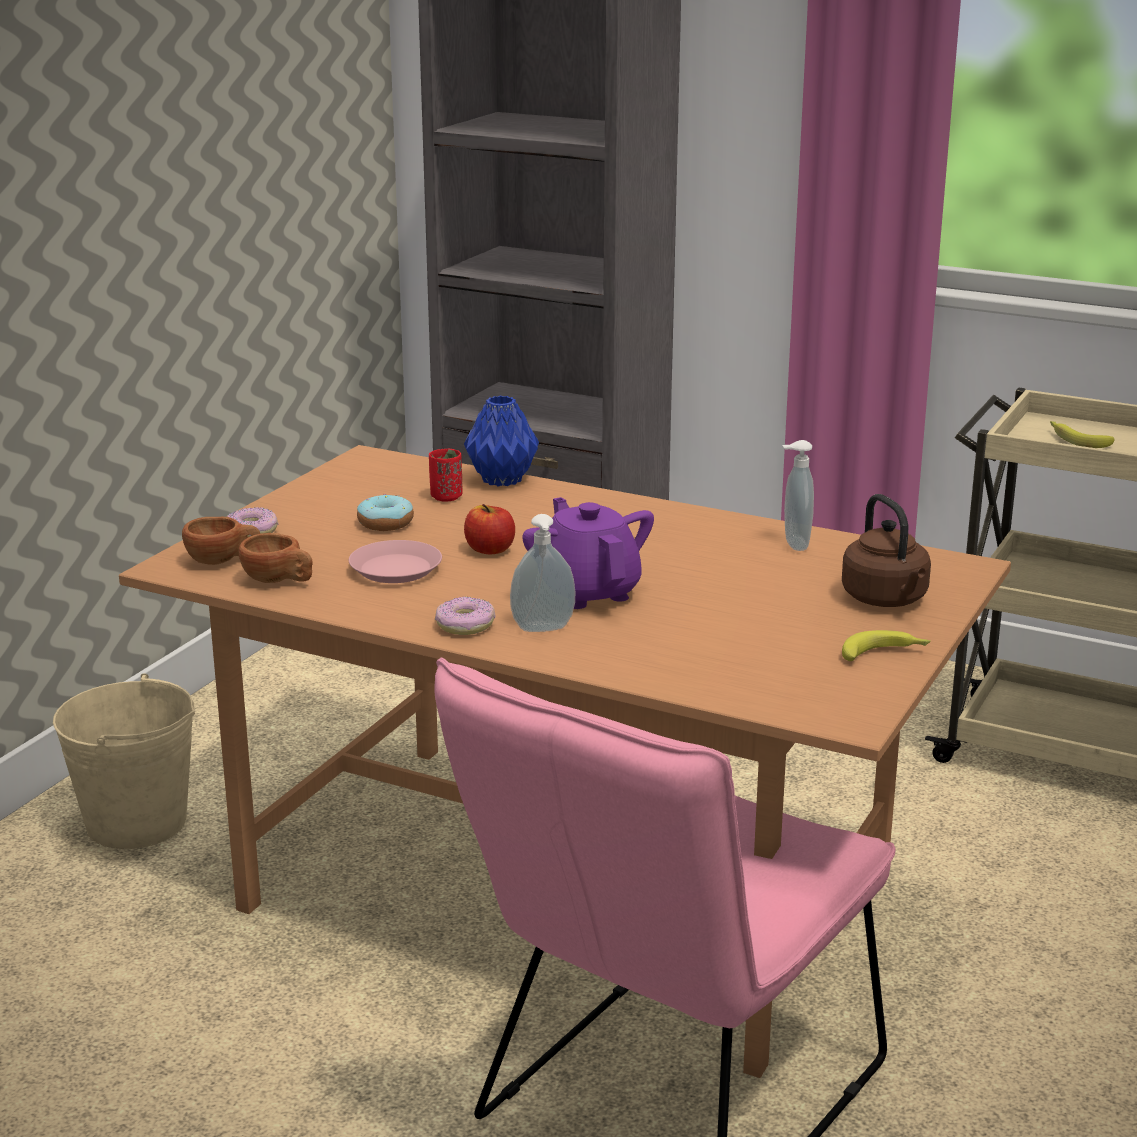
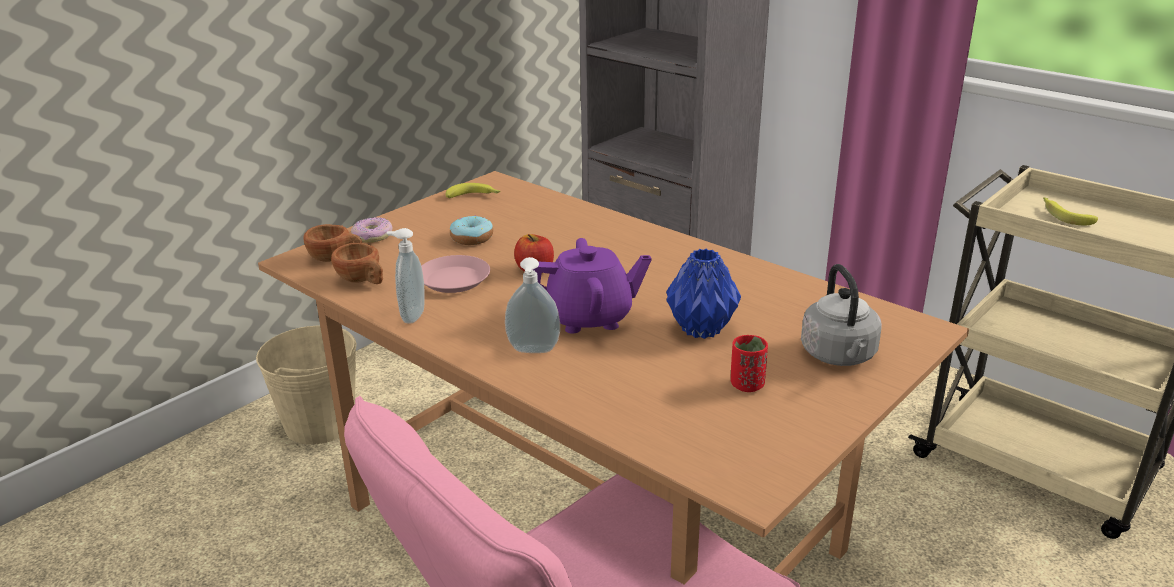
camera: 15 degrees right, 5 degrees up
red cup [429,449,463,502] -> red cup moved to [731,335,768,392]
donut [435,597,496,635] -> none
blue vase [464,395,539,486] -> blue vase moved to [666,249,741,339]
purple teapot [522,497,654,609] -> purple teapot turned 90 degrees clockwise [533,238,652,333]
soap dispenser [783,440,814,551] -> soap dispenser moved to [386,228,425,324]
brown kettle [842,494,931,607] -> grey kettle [801,264,882,366]
banana [842,630,931,661] -> banana moved to [446,183,500,198]

